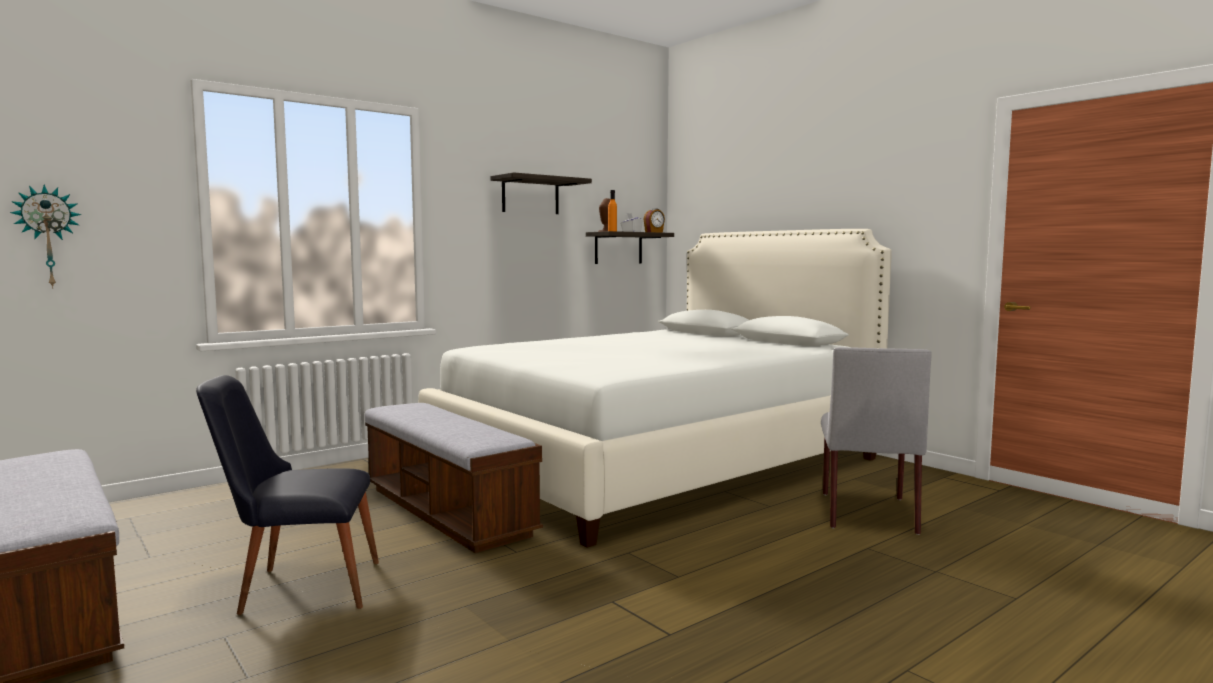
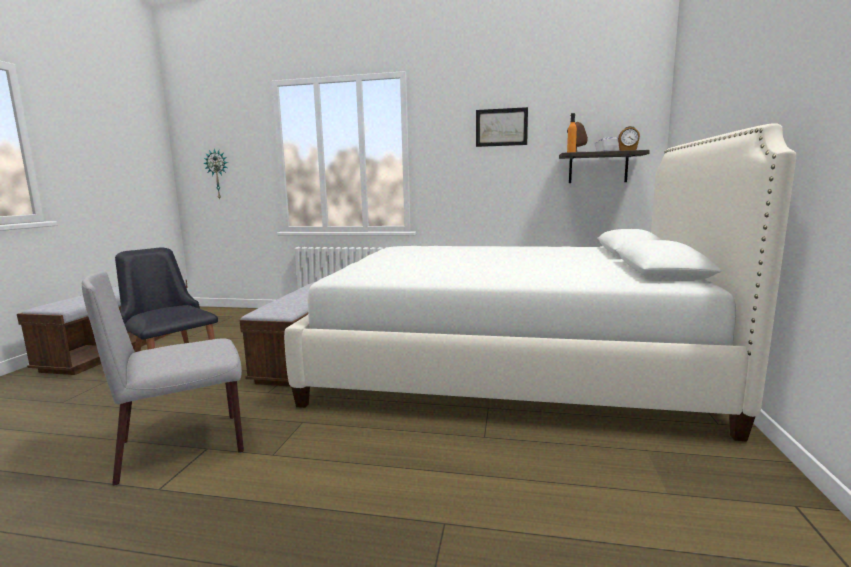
camera: 50 degrees right, 5 degrees up
shelf [490,172,592,214] -> picture [476,107,528,147]
grey chair [821,347,932,535] -> grey chair moved to [81,271,244,486]

